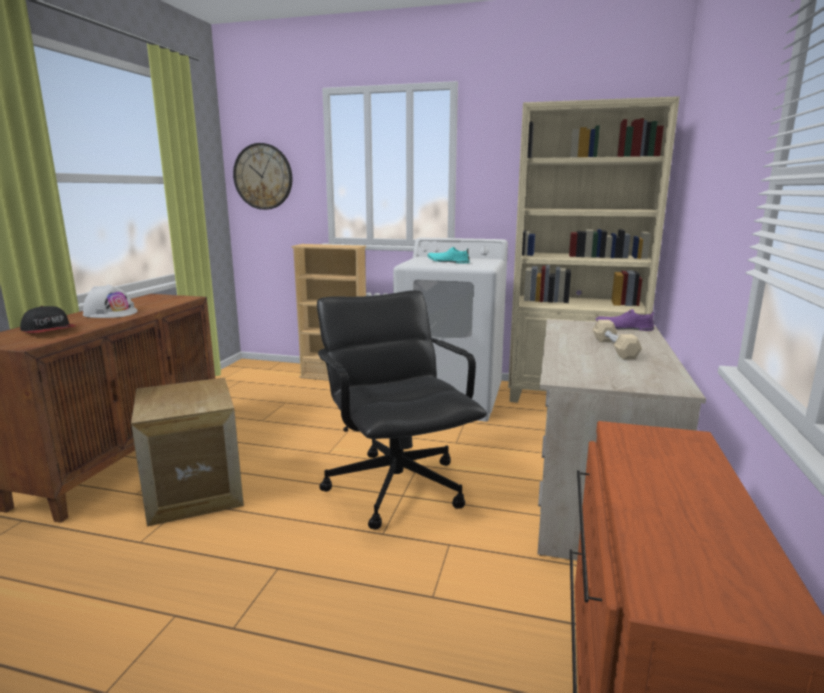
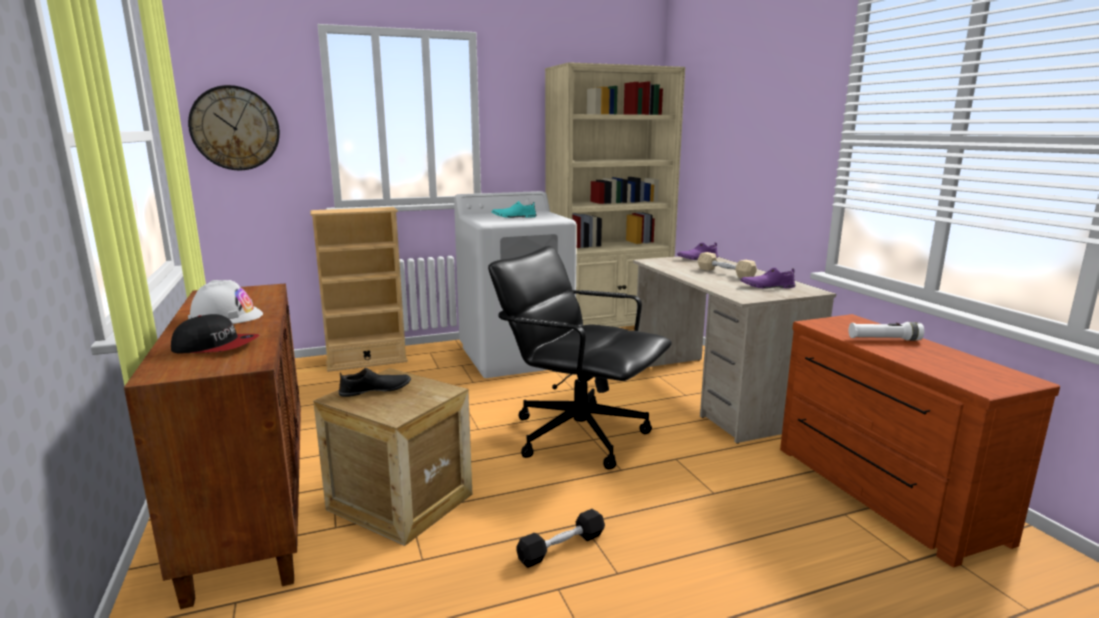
camera: 35 degrees left, 0 degrees up
none -> black shoe [338,368,411,397]
none -> black dumbbell [516,509,605,568]
none -> purple shoe [740,268,795,289]
none -> white flashlight [849,322,924,341]

